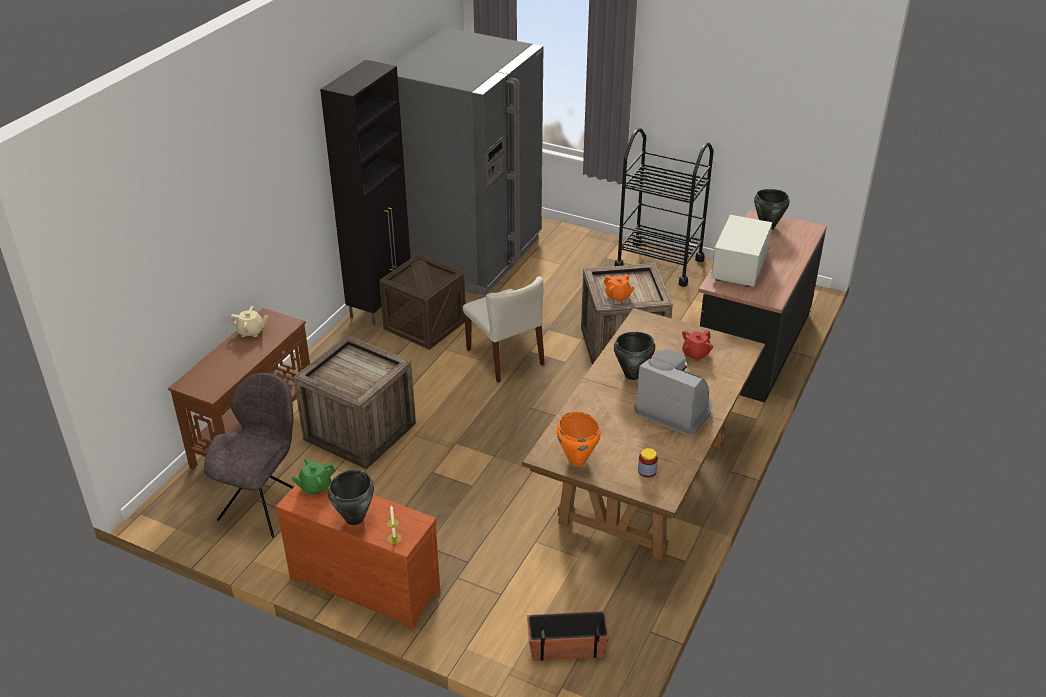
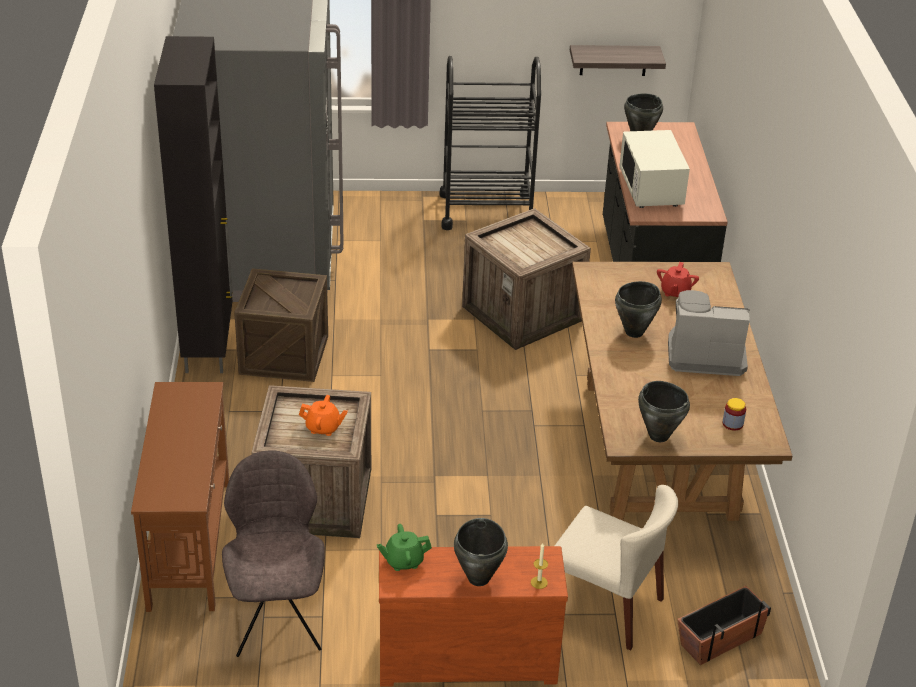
camera: 30 degrees left, 0 degrees up
beige teapot [230,306,268,337] -> none
green teapot [291,458,336,495] -> green teapot turned 45 degrees clockwise [377,524,432,571]
beige chair [463,276,545,383] -> beige chair moved to [555,485,678,651]
orange cooking pot [557,411,601,466] -> black cooking pot [638,381,690,442]
orange teapot [604,275,635,302] -> orange teapot moved to [299,395,348,436]
none -> shelf [570,45,666,76]

